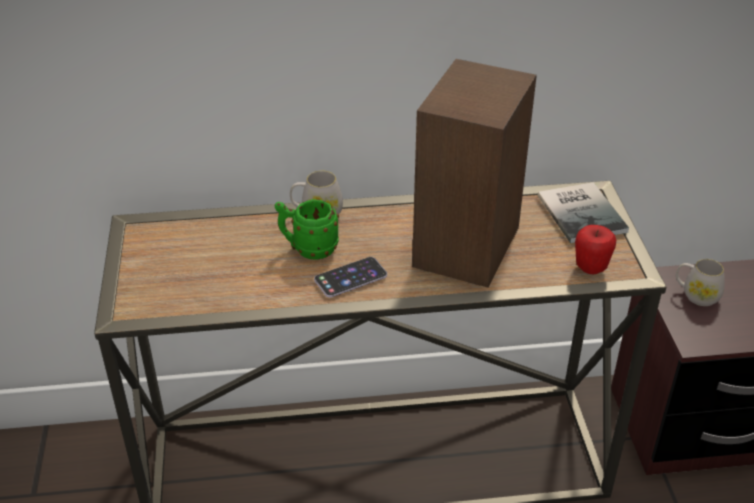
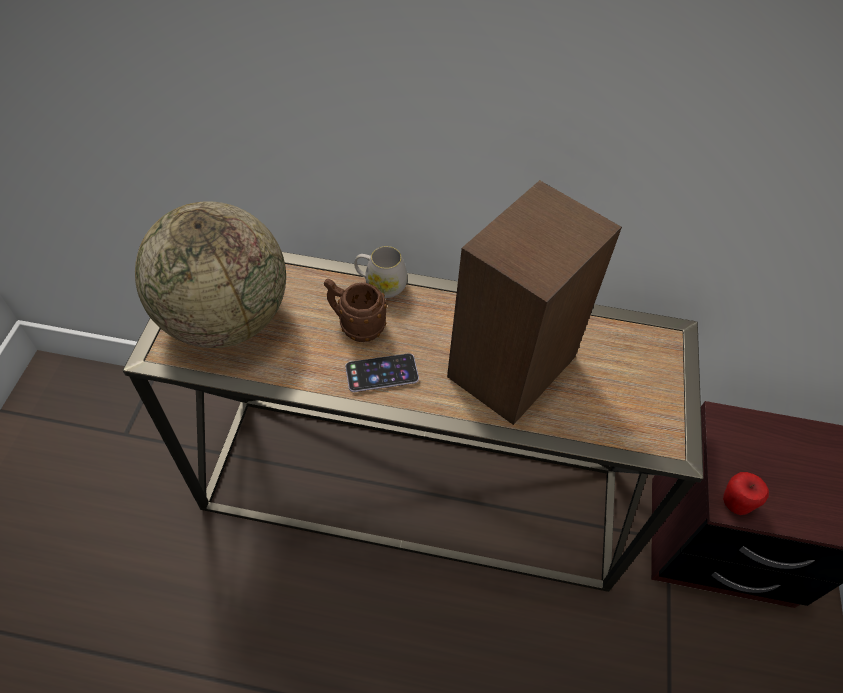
camera: 15 degrees right, 15 degrees up
green mug [275,199,339,260] -> brown mug [324,279,387,342]
book [538,182,629,243] -> none
apple [575,225,616,274] -> apple moved to [723,472,769,515]
white mug [676,259,725,306] -> none
none -> globe [135,201,286,348]

